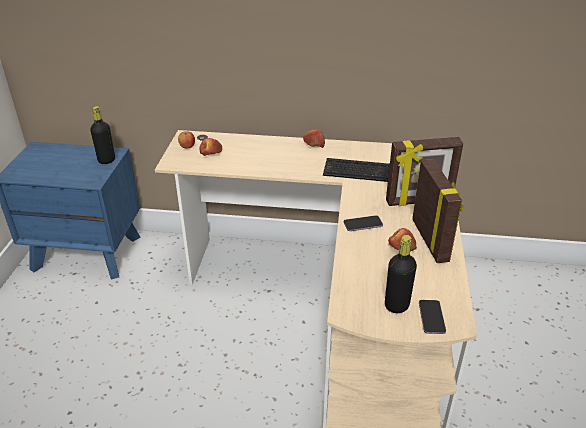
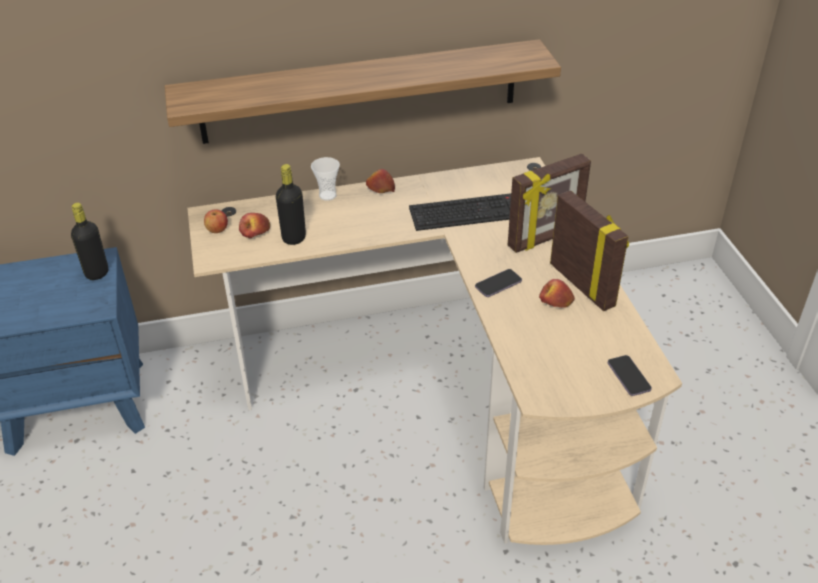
camera: 20 degrees left, 5 degrees up
black bottle [385,235,417,313] -> black bottle moved to [276,164,306,245]
none -> shelf [165,39,561,144]
none -> cup [311,157,340,201]

